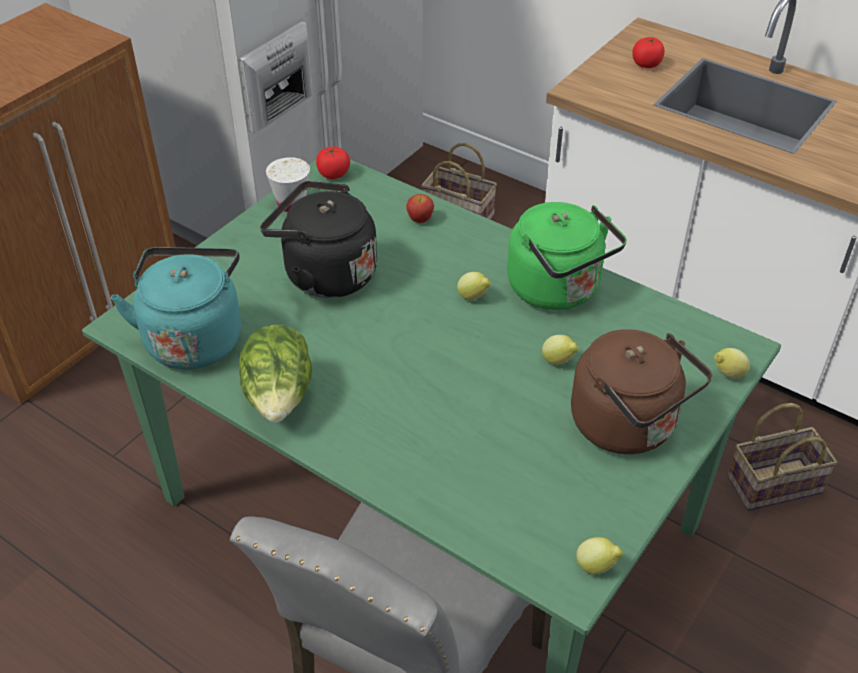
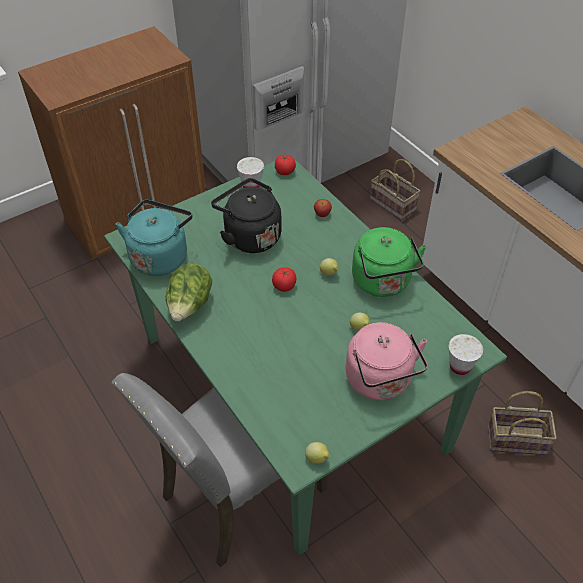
camera: 20 degrees right, 5 degrees up
brown kettle [571,329,712,454] -> pink kettle [346,322,428,400]
tomato [632,37,665,68] -> tomato moved to [272,267,296,292]
lemon [714,348,750,379] -> white cup [449,334,483,375]

